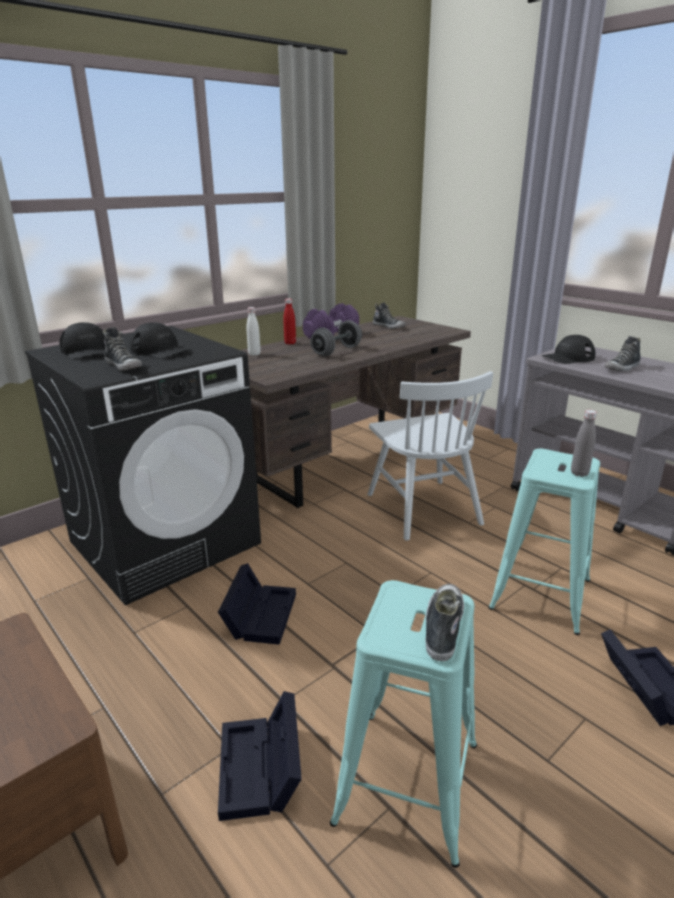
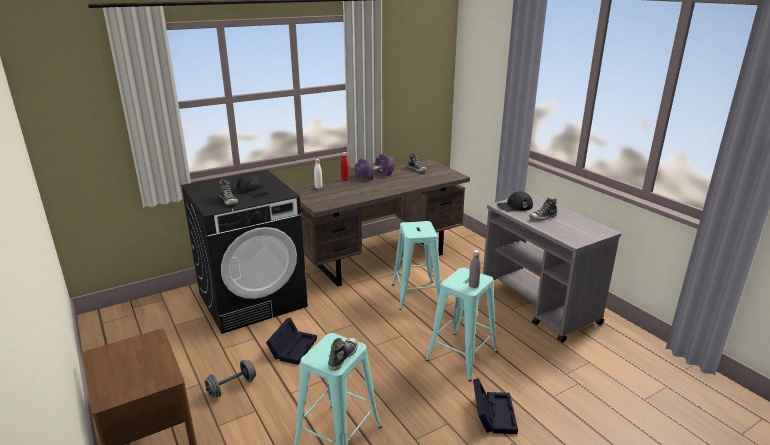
camera: 10 degrees right, 0 degrees up
black cap [59,322,106,359] -> none
black storage box [218,691,302,821] -> none
grey dumbbell [310,320,362,356] -> grey dumbbell moved to [205,360,256,397]
white chair [367,371,493,541] -> turquoise stool [392,221,441,310]

